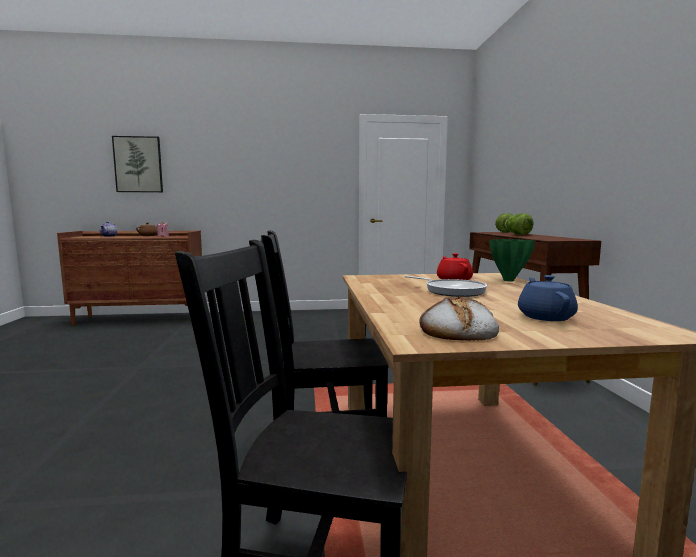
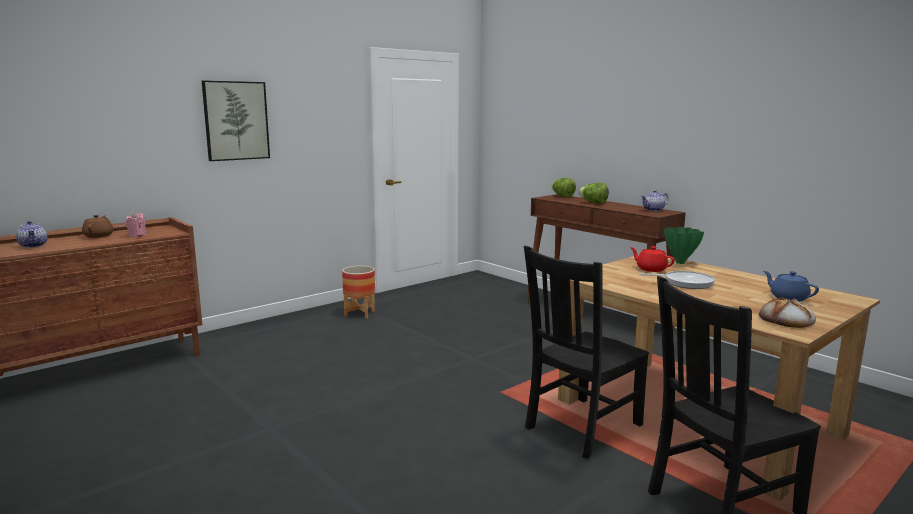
camera: 35 degrees left, 5 degrees up
picture [112,136,163,192] -> picture moved to [202,80,270,161]
none -> planter [342,266,375,319]
none -> teapot [641,190,669,211]

